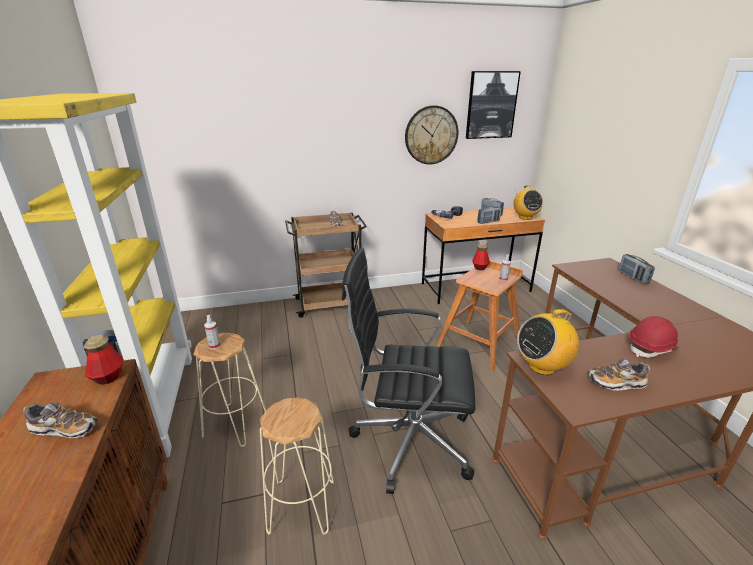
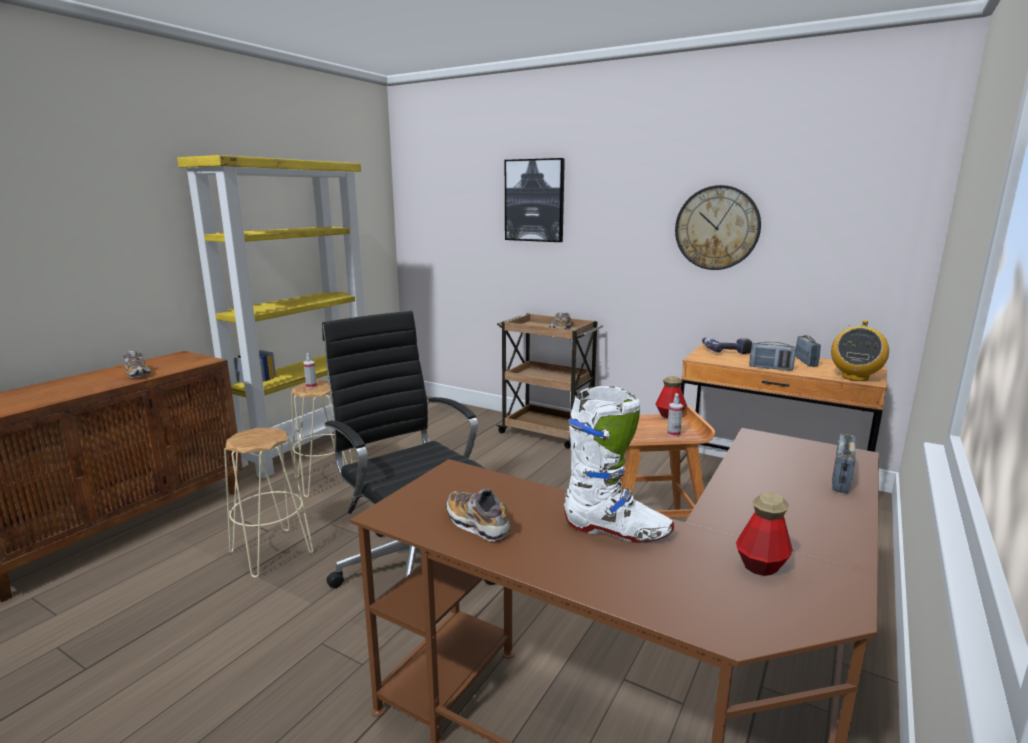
camera: 45 degrees right, 10 degrees down
bottle [84,335,123,385] -> bottle moved to [736,493,793,576]
picture [466,71,521,139] -> picture moved to [505,158,565,242]
radio [517,309,579,375] -> none
red hard hat [629,316,679,358] -> white boot [564,386,674,543]

